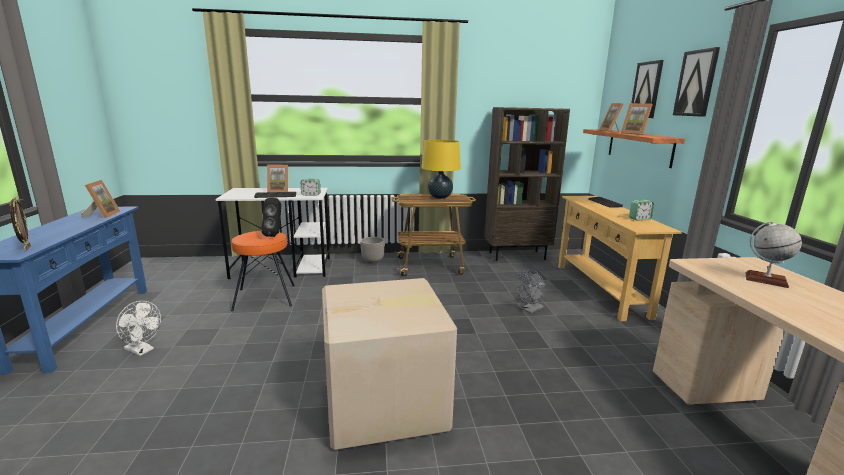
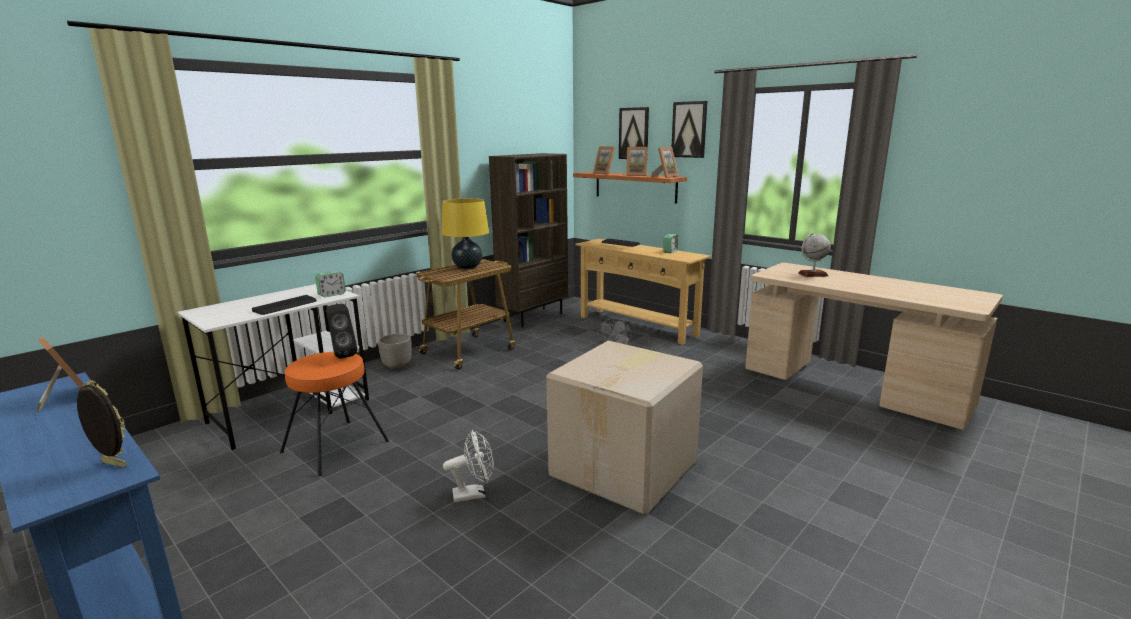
camera: 40 degrees left, 0 degrees up
white fan [116,301,161,356] -> white fan moved to [443,430,494,502]
picture frame [267,165,288,192] -> picture frame moved to [651,147,679,178]

